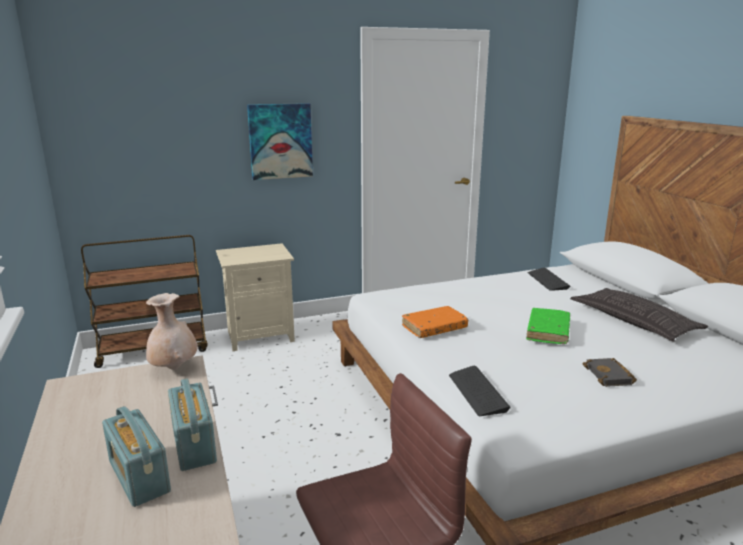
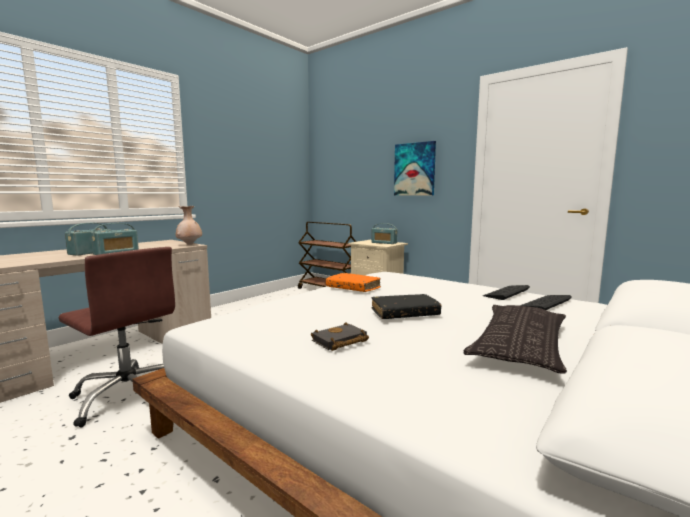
camera: 60 degrees right, 10 degrees down
keyboard [449,366,511,416] -> keyboard moved to [483,285,530,300]
green book [526,308,570,344] -> black book [371,294,442,319]
none -> radio [371,223,397,244]

